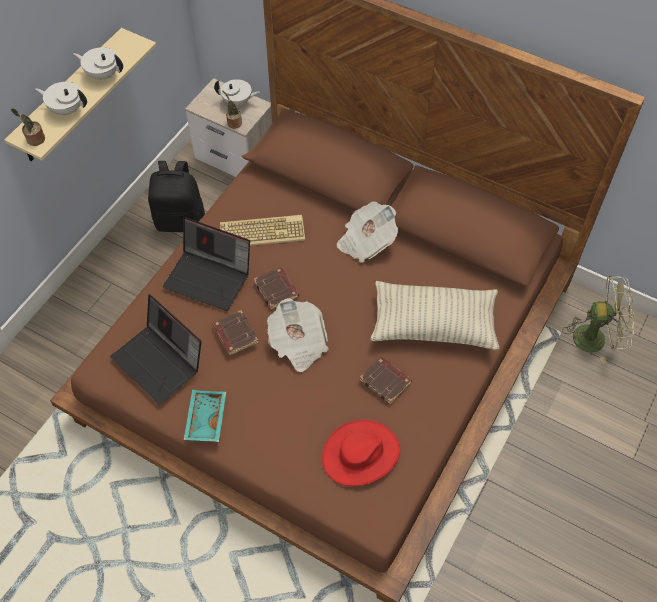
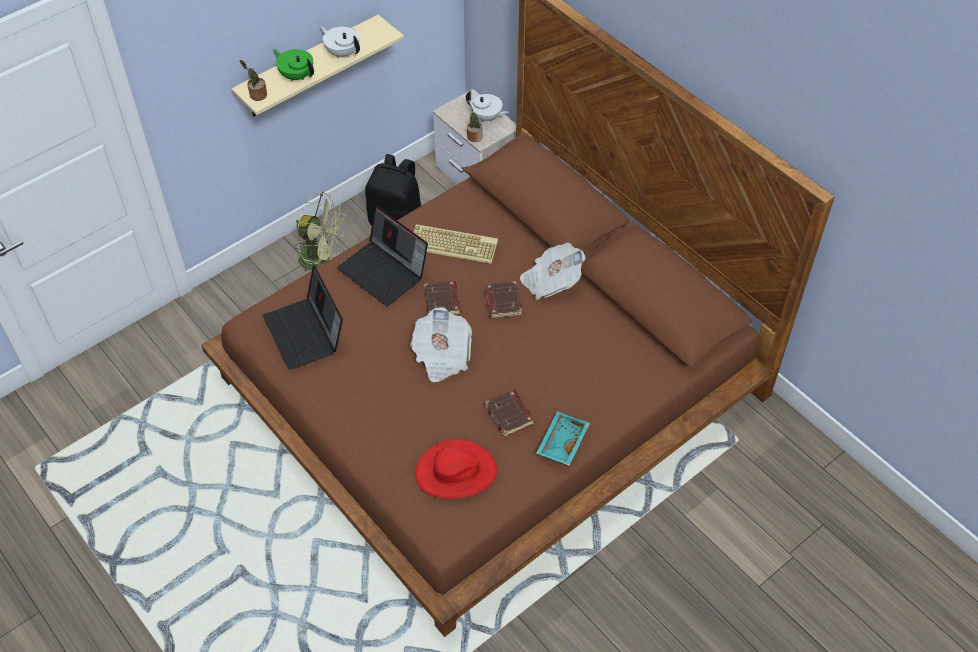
camera: 20 degrees right, 5 degrees down
white teapot [35,82,87,116] -> green teapot [273,49,314,81]
turquoise tray [183,390,226,442] -> turquoise tray moved to [536,411,590,466]
brown book [212,310,258,356] -> brown book moved to [484,281,522,318]
pillow [370,281,500,350] -> none
green fan [562,276,634,364] -> green fan moved to [295,192,347,271]

